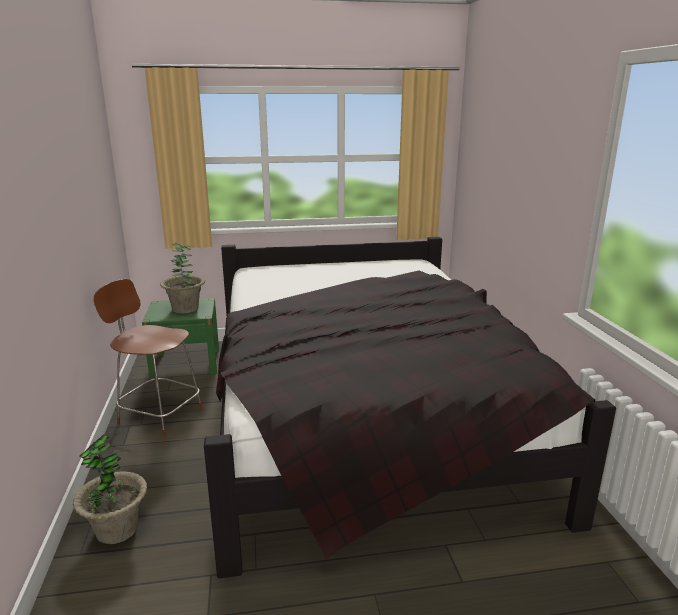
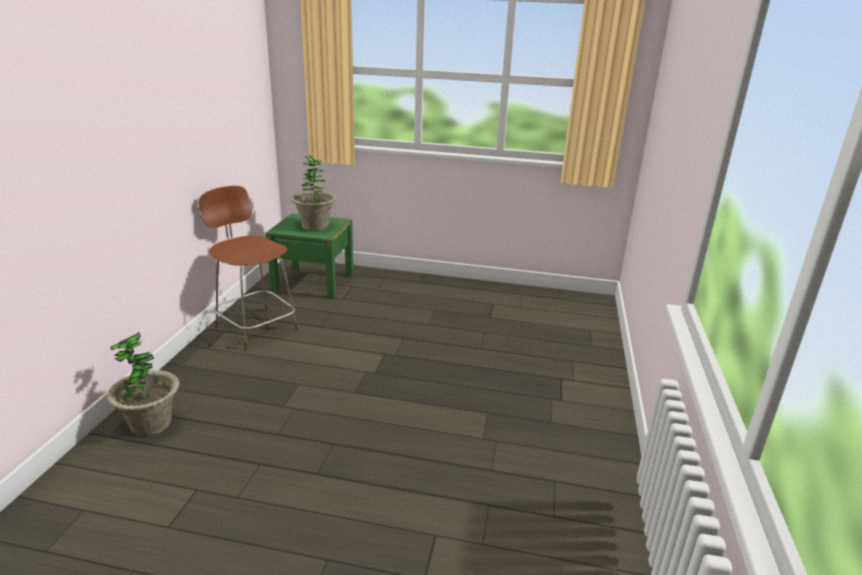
camera: 20 degrees right, 5 degrees up
black bed [204,237,616,578] -> none

